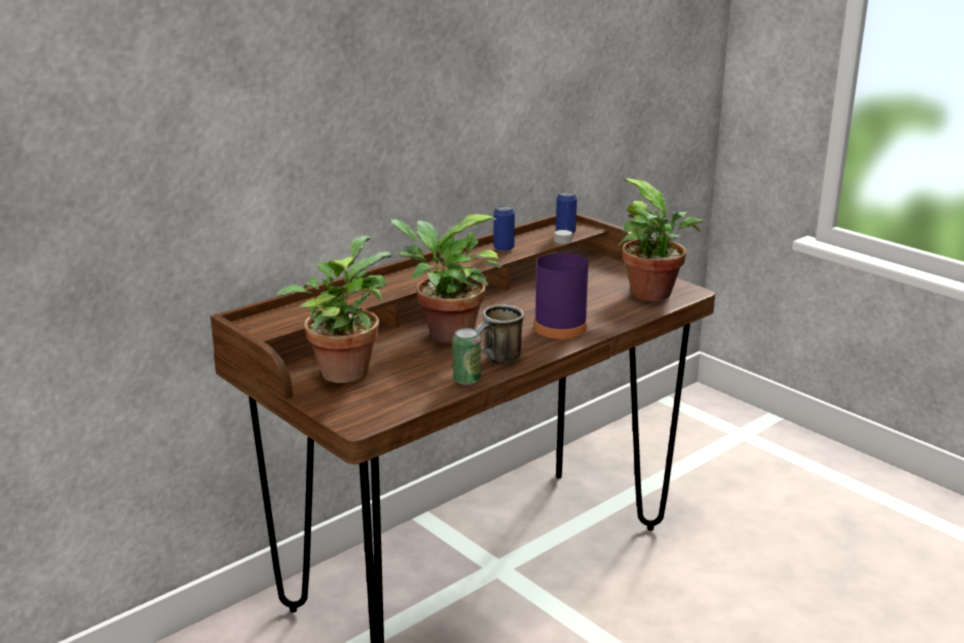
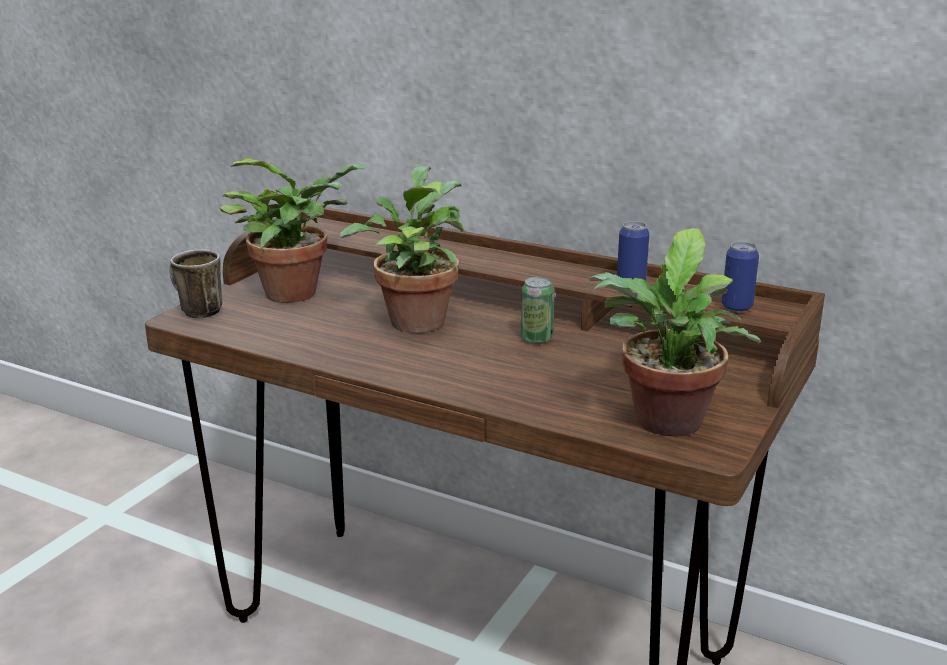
camera: 70 degrees right, 0 degrees up
can [453,328,481,385] -> can moved to [521,277,555,344]
mug [475,304,524,365] -> mug moved to [169,249,222,319]
purple bottle [534,230,589,339] -> none

